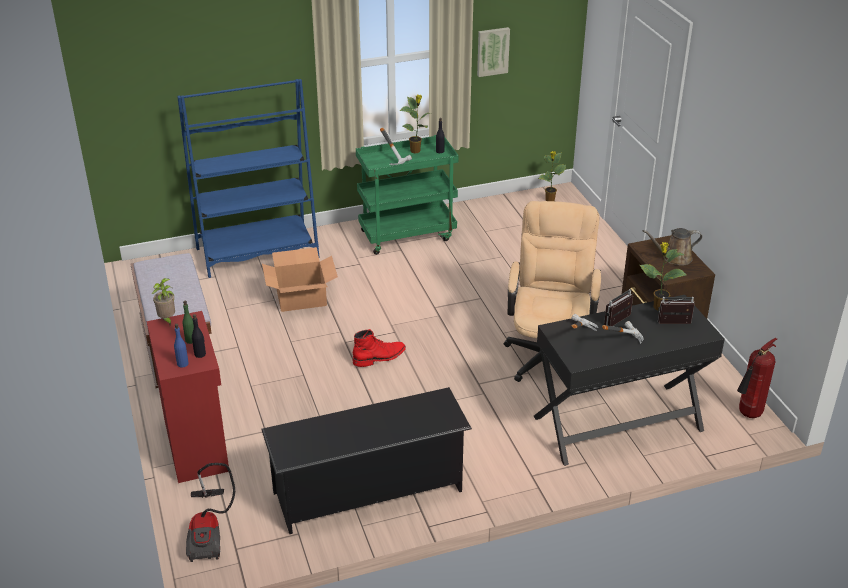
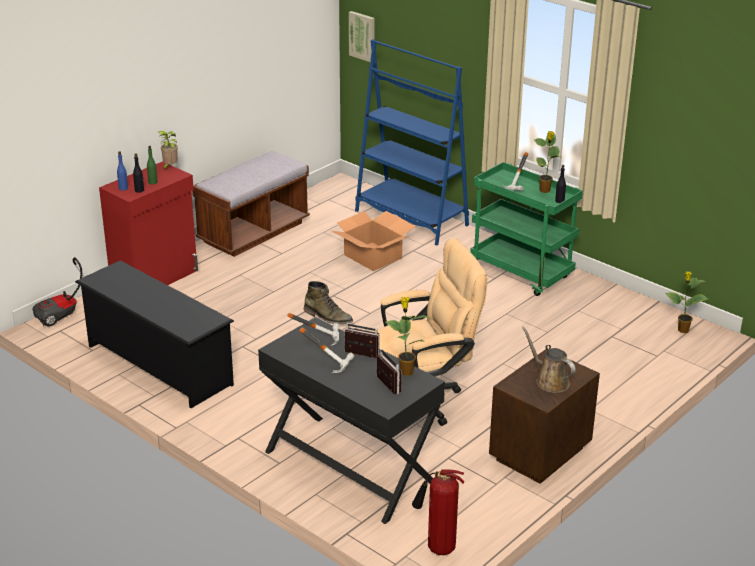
camera: 60 degrees right, 5 degrees down
red boot [353,329,406,367] -> green boot [304,281,353,324]
picture [477,27,510,77] -> picture moved to [349,11,375,62]

